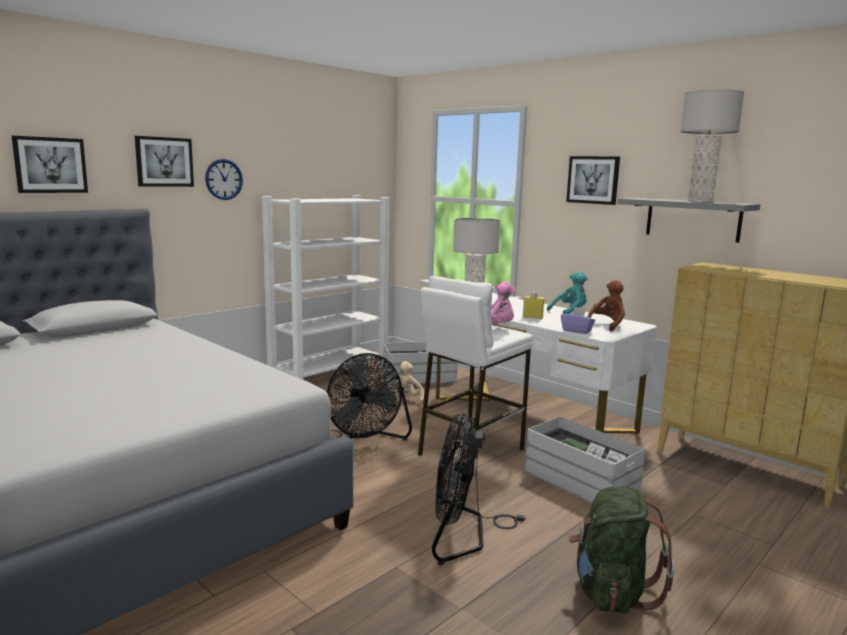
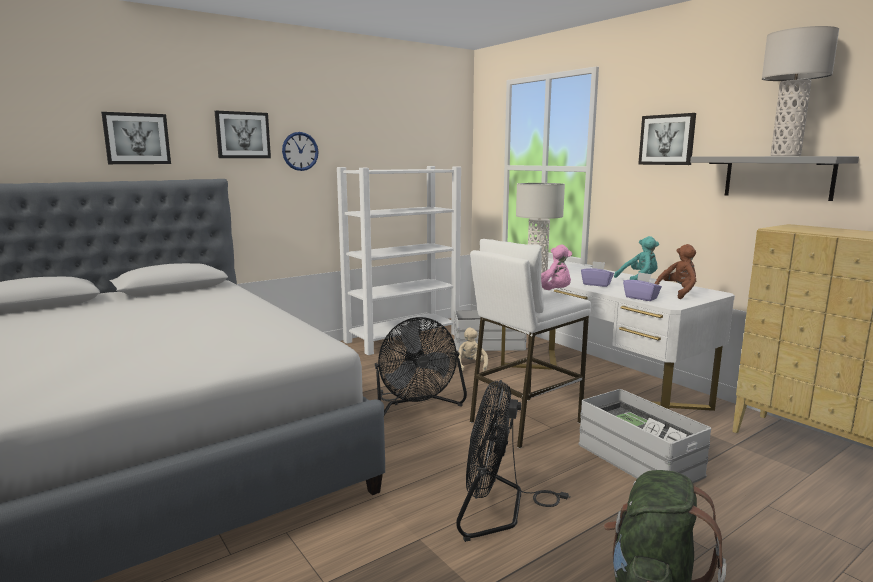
camera: 10 degrees right, 0 degrees up
yellow bottle [523,292,544,319] -> purple tissue box [581,261,614,287]

